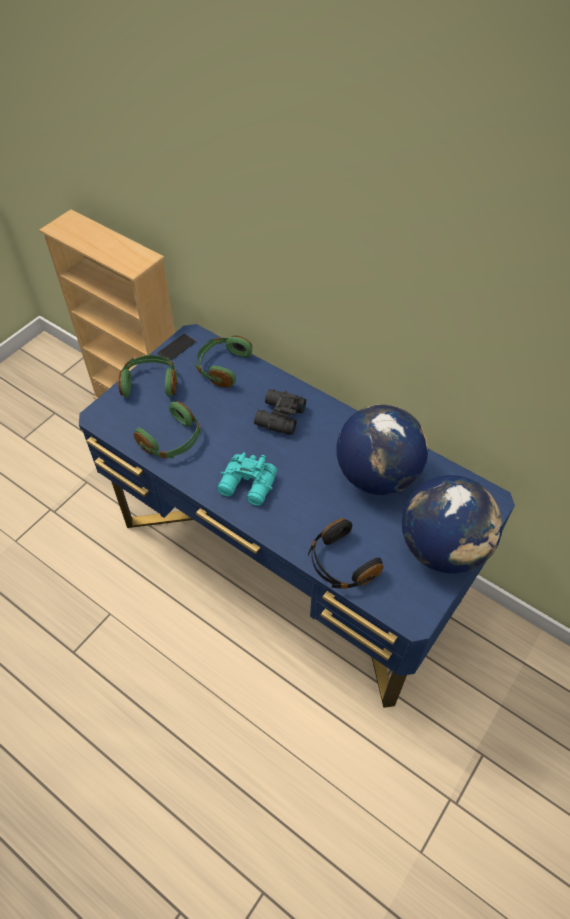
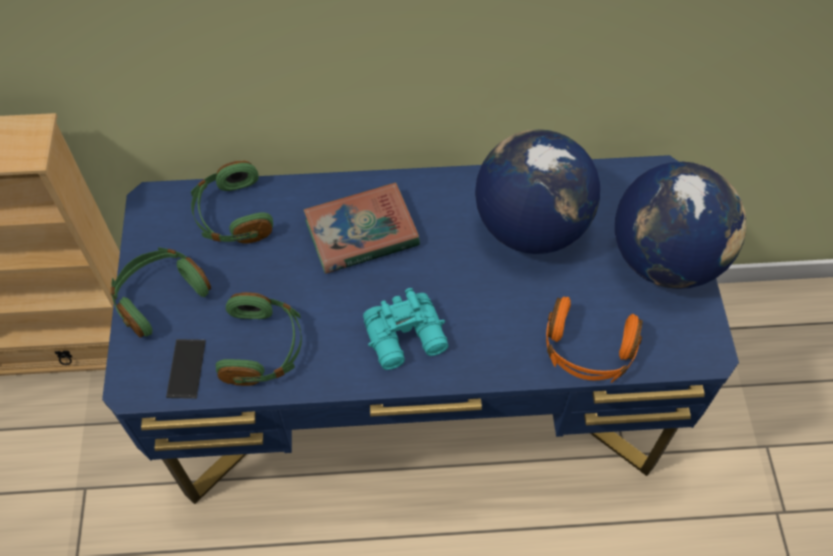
camera: 40 degrees left, 5 degrees up
phone [157,333,197,360] -> phone moved to [166,339,206,399]
black binoculars [254,389,306,435] -> book [304,182,420,274]
black headphones [308,518,383,589] -> orange headphones [546,297,643,383]

